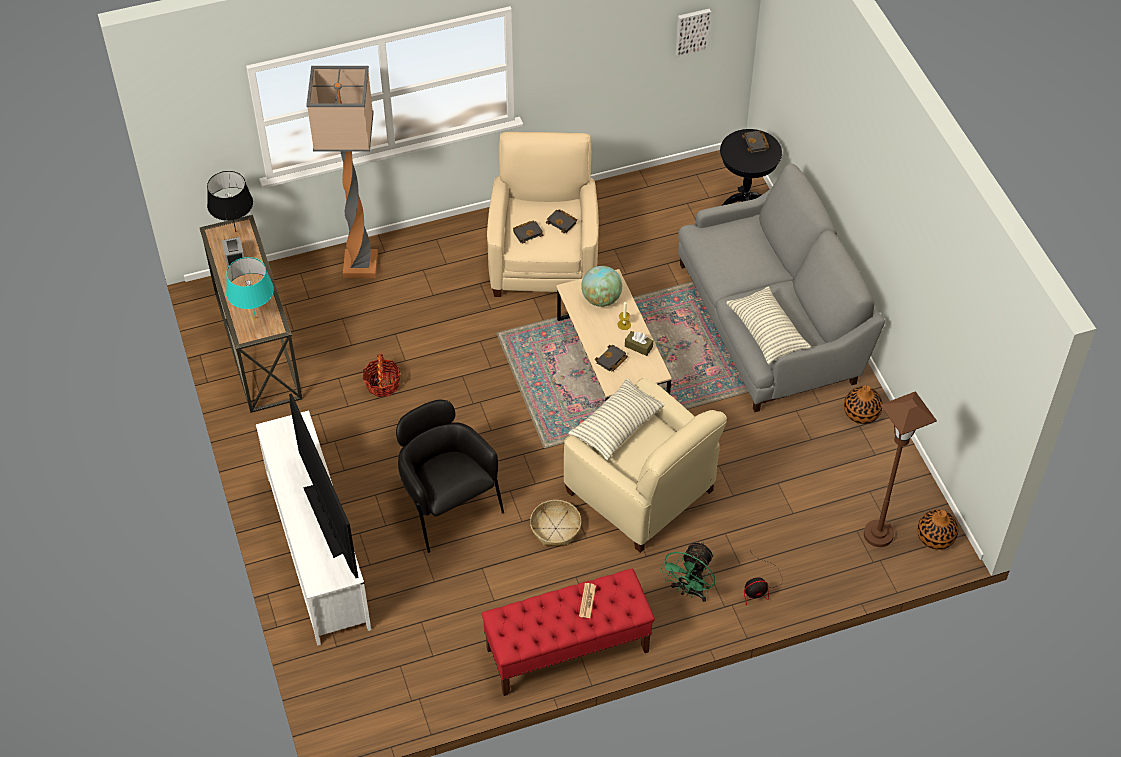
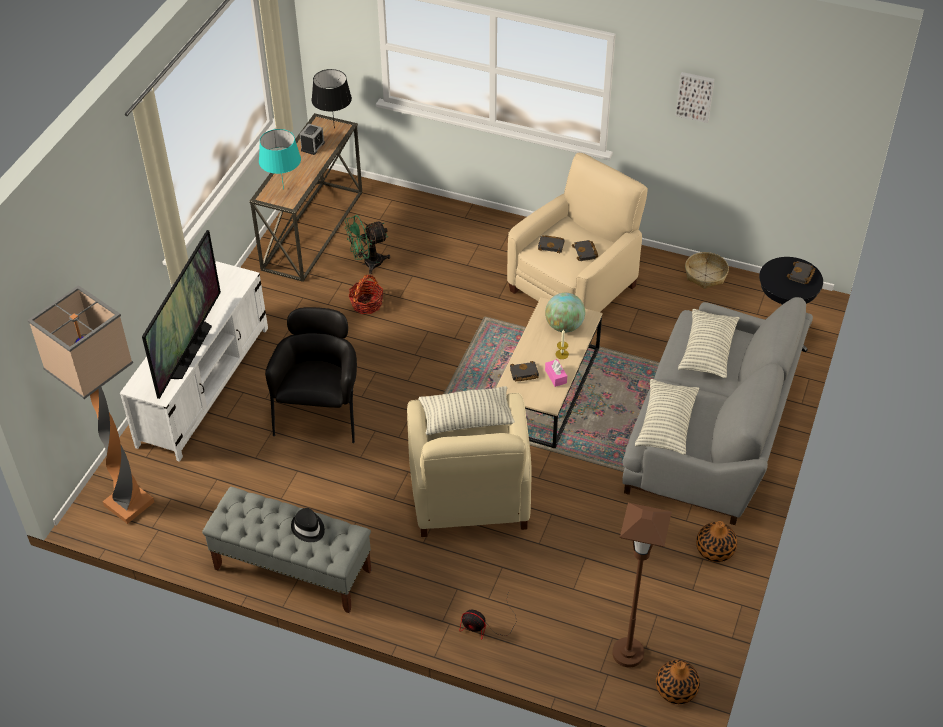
camera: 40 degrees right, 5 degrees down
floor lamp [306,66,378,278] -> floor lamp moved to [27,285,154,524]
red bench [481,568,655,696] -> grey bench [202,487,371,613]
basket [530,500,582,546] -> basket moved to [685,252,729,289]
newspaper [579,583,596,618] -> black hat [291,508,325,542]
brown tissue box [625,331,653,356] -> pink tissue box [545,359,567,387]
green fan [660,542,715,602] -> green fan moved to [345,215,390,274]
picture [676,9,711,57] -> picture moved to [676,72,715,123]
none -> pillow [678,309,739,378]

